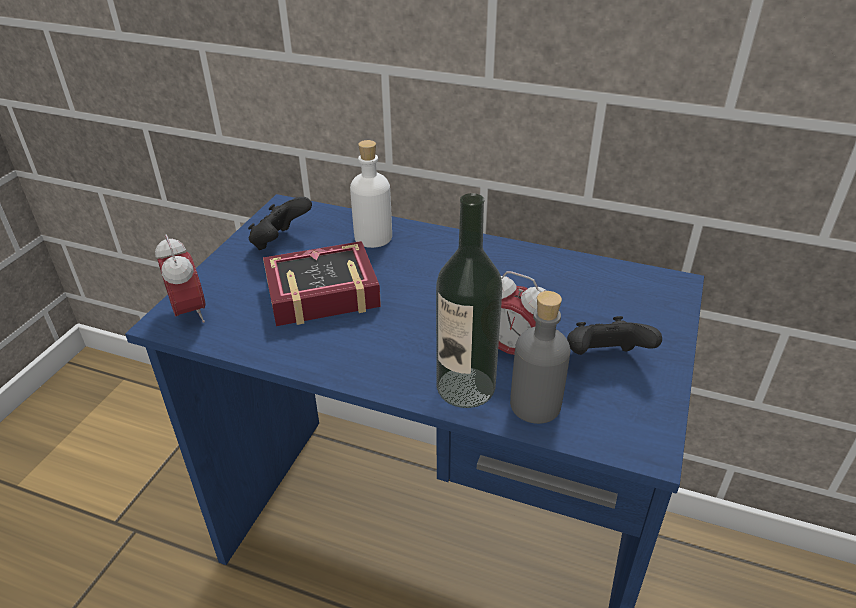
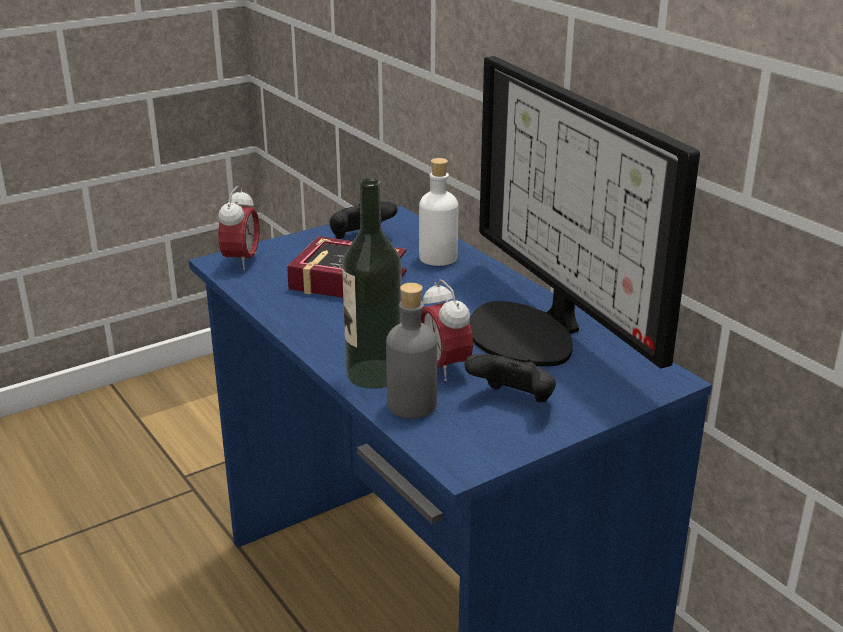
camera: 35 degrees right, 10 degrees down
none -> monitor [469,56,700,369]

